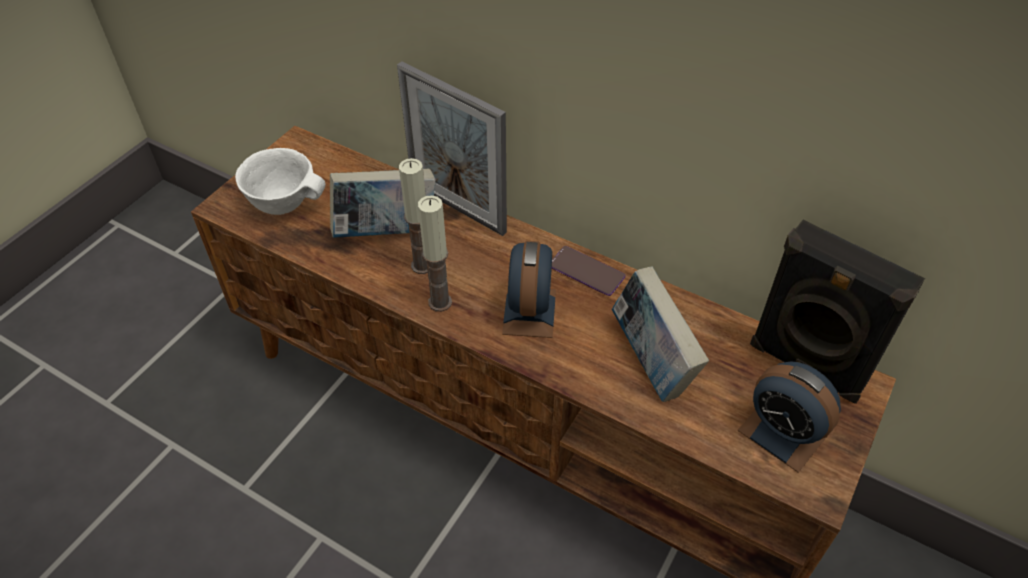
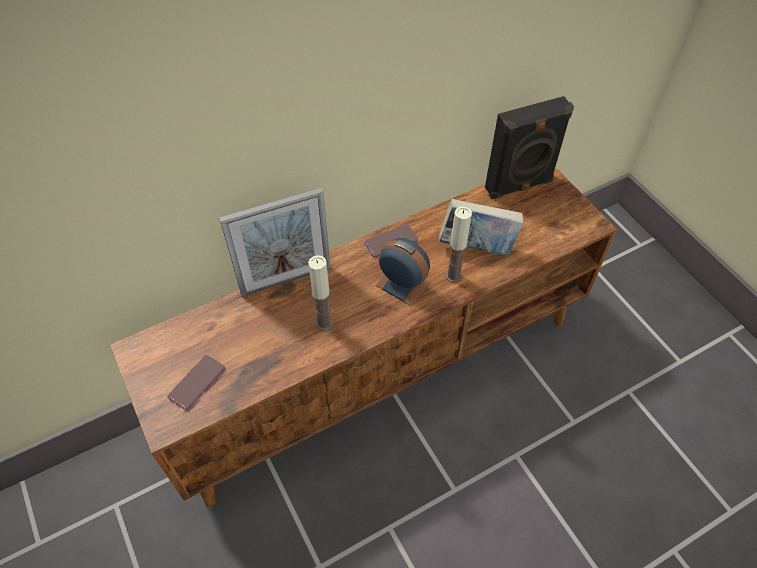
camera: 60 degrees left, 5 degrees up
white bowl [235,148,326,215] -> phone [167,355,225,410]
book [330,169,436,238] -> none
candle [418,195,452,312] -> candle moved to [446,206,472,283]
alarm clock [737,362,841,473] -> none

